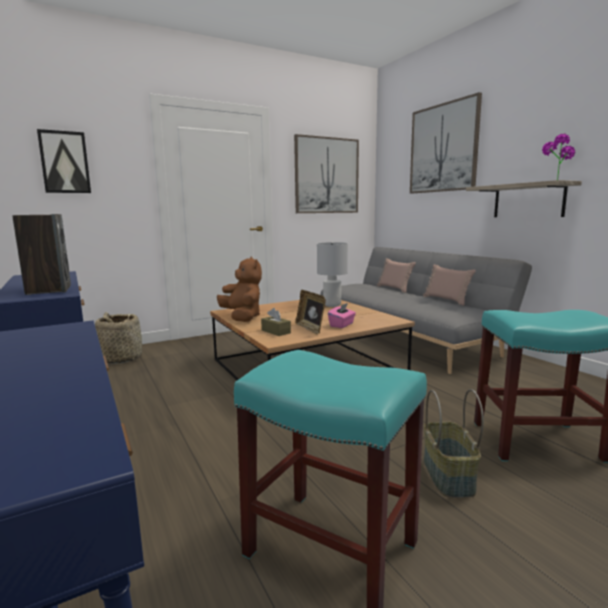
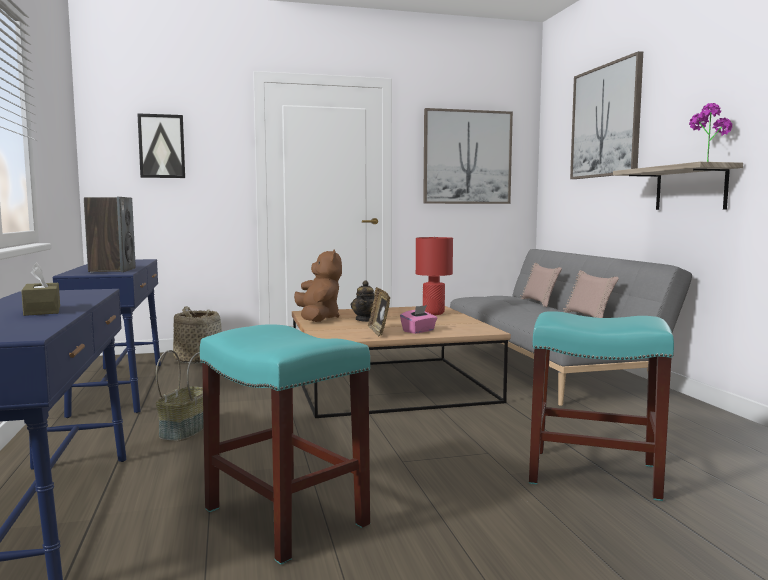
camera: 15 degrees right, 5 degrees down
brown tissue box [261,308,291,336] -> brown tissue box moved to [21,262,60,316]
grey table lamp [317,242,348,307] -> red table lamp [416,237,453,315]
basket [424,389,484,498] -> basket moved to [156,350,204,441]
none -> teapot [351,280,374,322]

